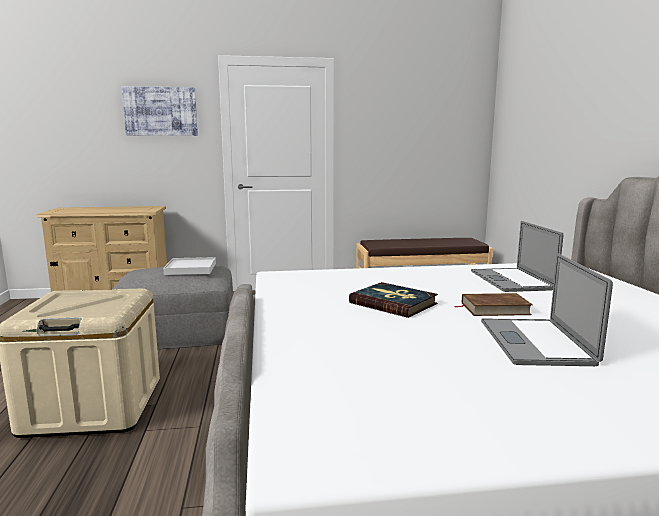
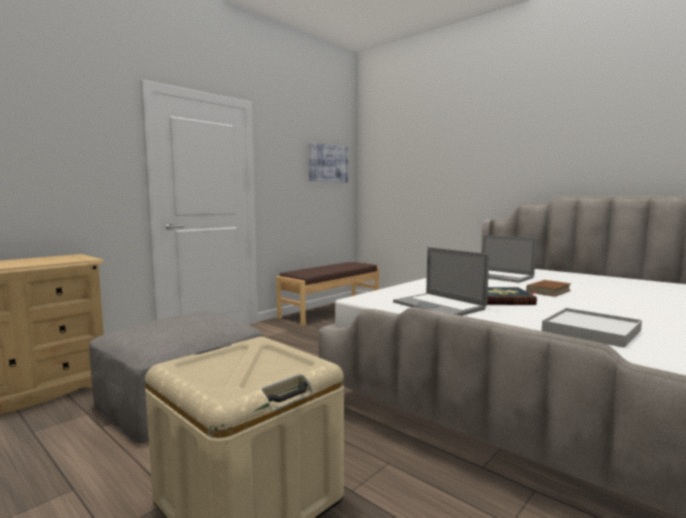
camera: 40 degrees left, 5 degrees down
picture [122,86,198,136] -> picture moved to [309,142,348,183]
white tray [163,257,216,275] -> white tray moved to [542,308,642,348]
laptop [481,253,613,366] -> laptop moved to [393,247,489,316]

